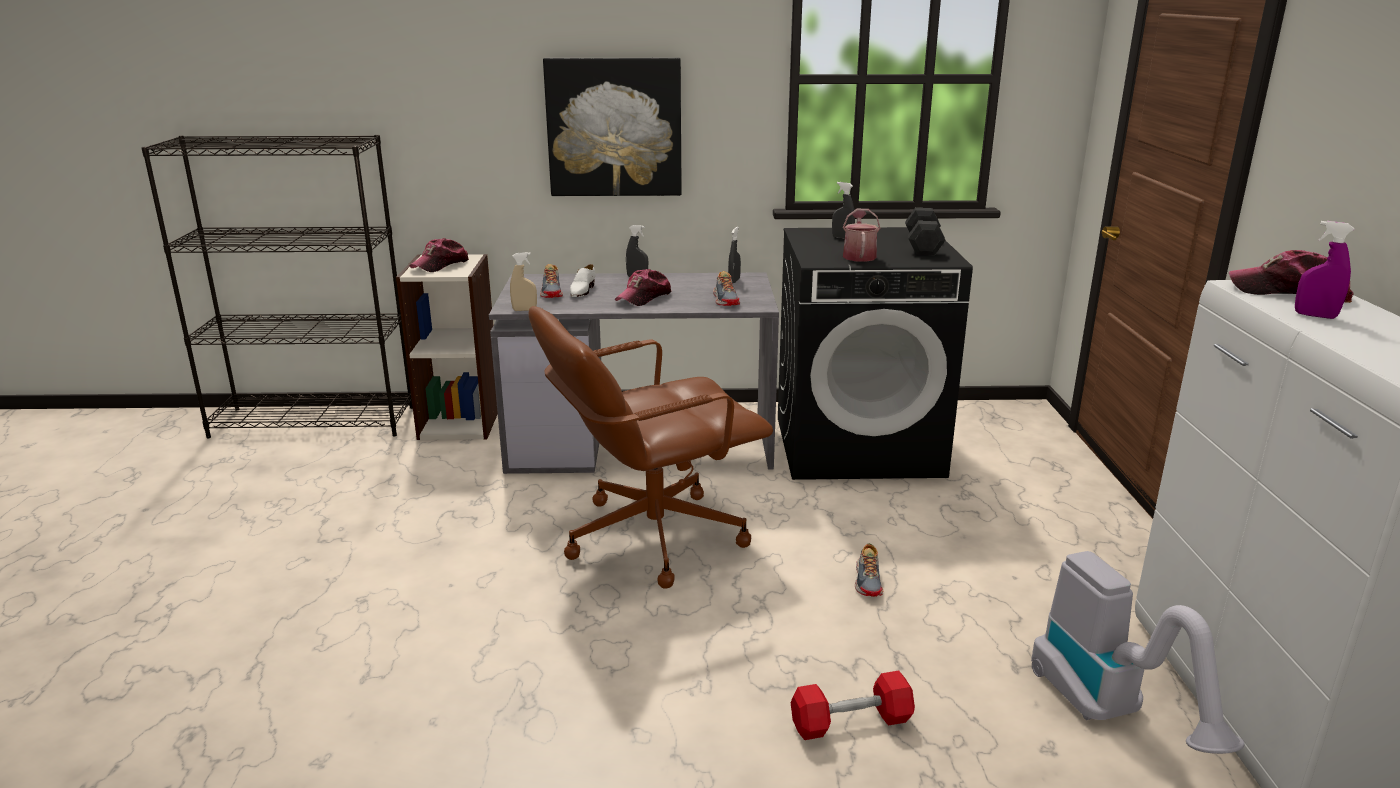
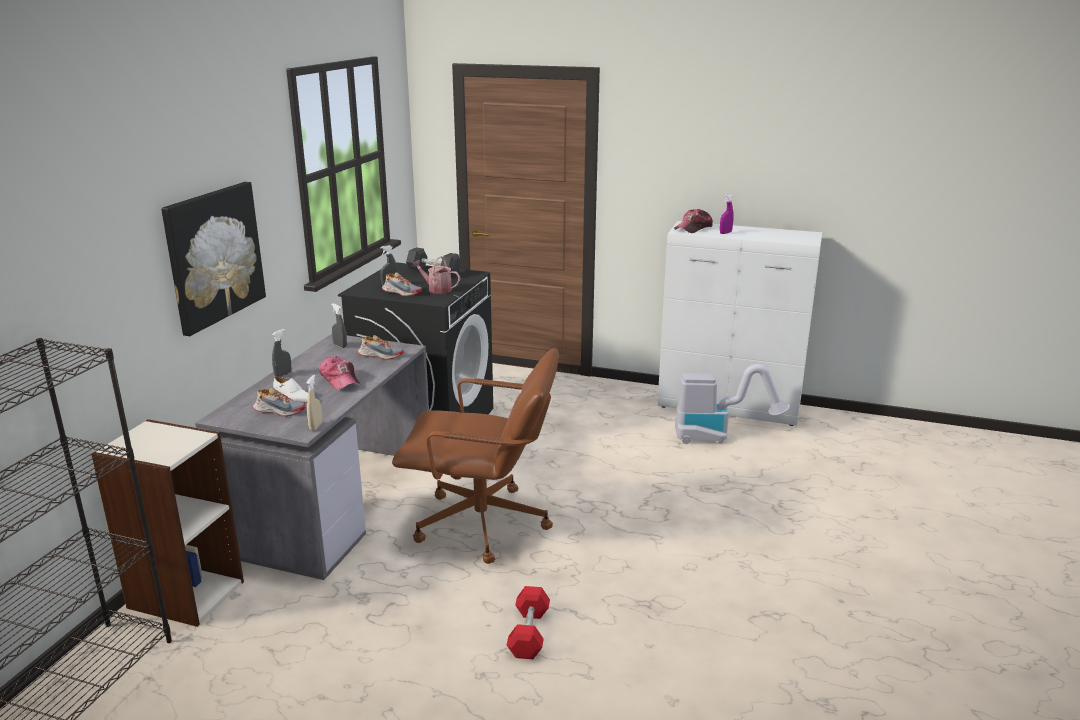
camera: 70 degrees left, 0 degrees up
cap [409,238,469,272] -> none
brown office chair [529,306,773,589] -> brown office chair turned 75 degrees counterclockwise [392,348,559,564]
red dumbbell [791,671,915,740] -> red dumbbell moved to [507,586,550,659]
shoe [855,543,883,597] -> shoe moved to [382,272,422,296]

